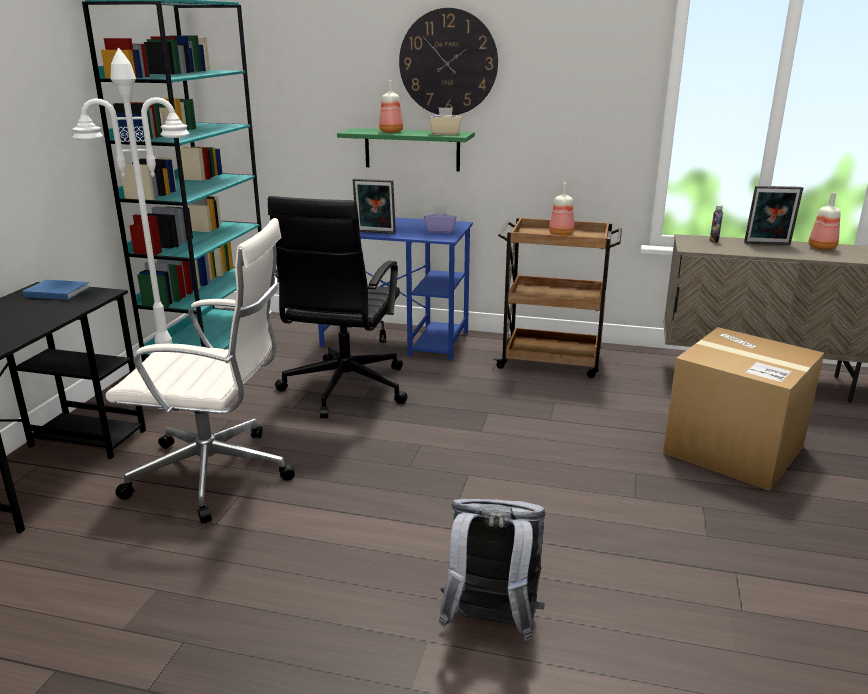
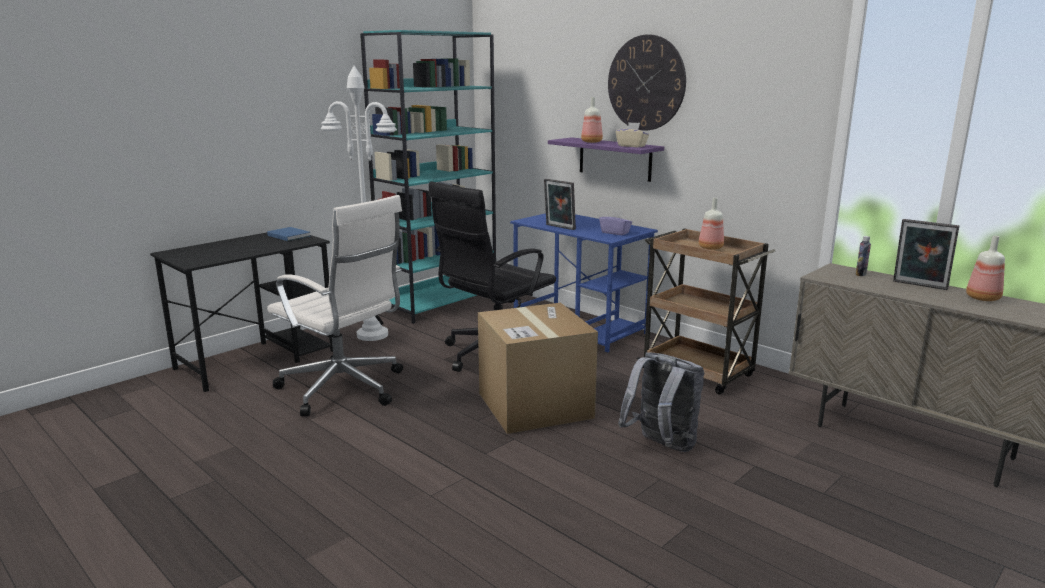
camera: 30 degrees right, 5 degrees down
green shelf [337,128,475,171] -> purple shelf [548,137,664,182]
grey backpack [439,499,546,641] -> grey backpack moved to [618,352,704,452]
cardboard box [663,327,824,491] -> cardboard box moved to [478,303,598,434]

